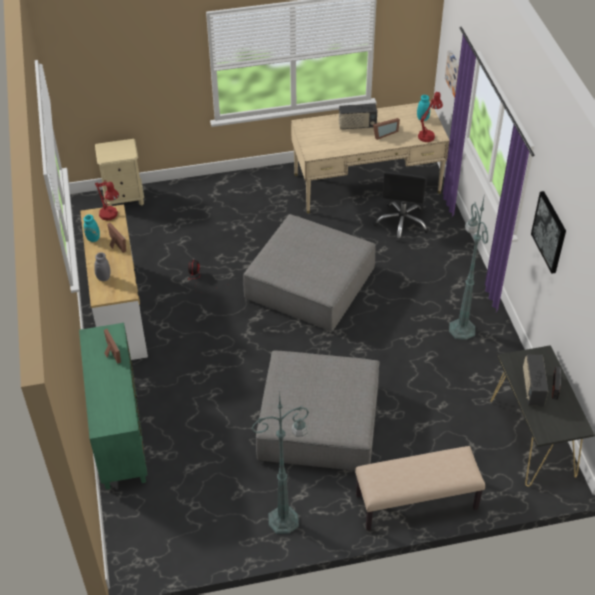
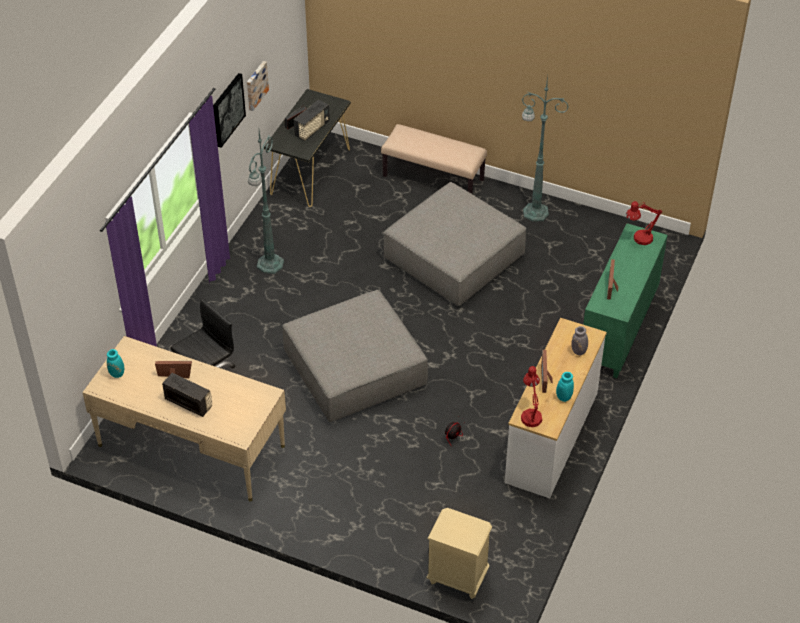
camera: 145 degrees left, 0 degrees up
red table lamp [418,92,443,142] -> red table lamp moved to [626,201,662,245]
picture [445,50,459,97] -> picture moved to [247,61,269,111]

